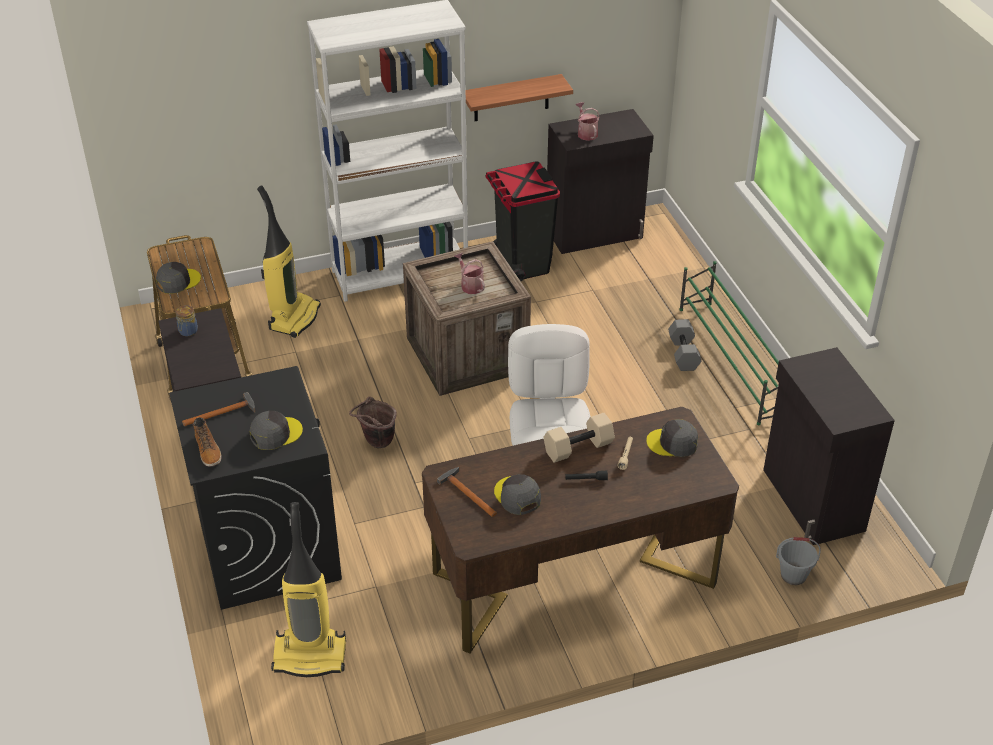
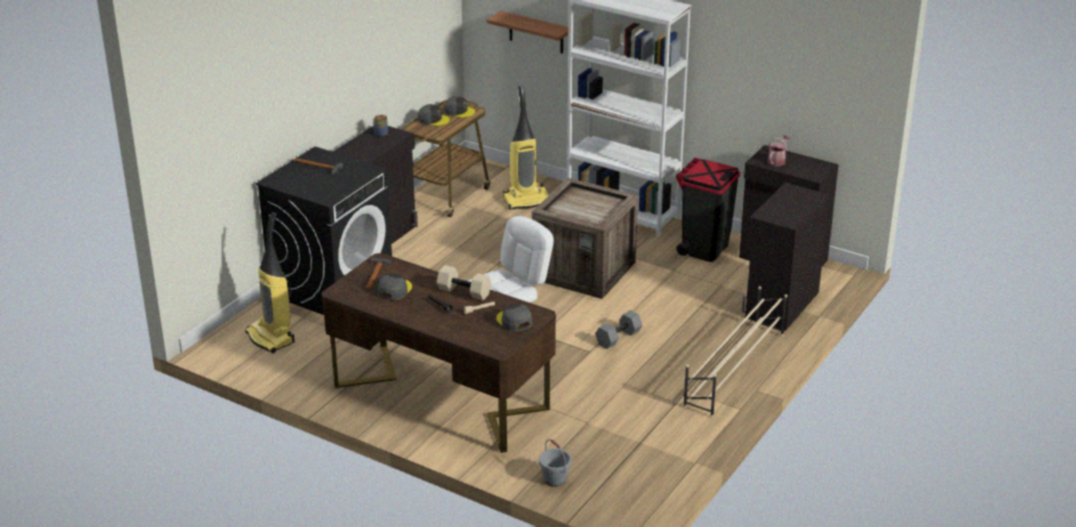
camera: 50 degrees right, 10 degrees down
boot [193,417,222,467] -> none
grey cap [249,411,303,450] -> grey cap moved to [444,96,475,118]
brown bucket [349,397,397,449] -> none
watering can [454,253,485,294] -> none
shelf [466,74,573,121] -> shelf moved to [486,11,569,54]
grey dumbbell [668,319,702,371] -> grey dumbbell moved to [595,310,642,349]
green shoe rack [679,261,779,425] -> beige shoe rack [683,286,788,418]
black cabinet [763,347,895,545] -> black cabinet moved to [742,182,830,331]

